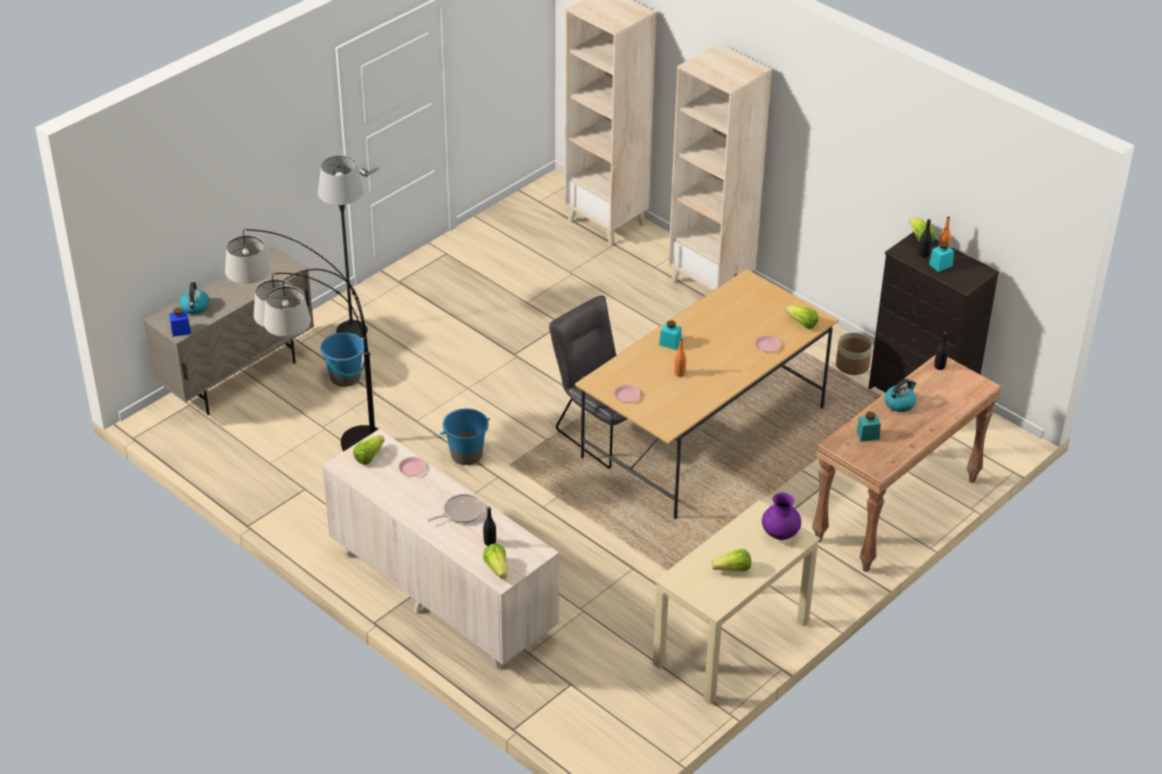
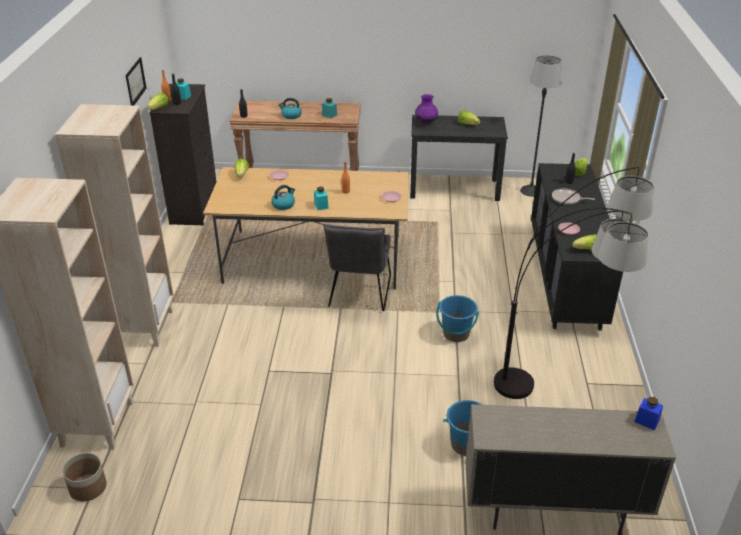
camera: 130 degrees left, 5 degrees down
kettle [179,282,209,314] -> kettle moved to [271,185,295,210]
floor lamp [318,156,368,338] -> floor lamp moved to [520,55,562,197]
beige dresser [322,429,559,670] -> black dresser [531,163,623,331]
beige desk [653,500,820,705] -> black desk [410,115,508,201]
planter [836,332,872,375] -> planter moved to [62,453,107,502]
none -> picture [125,57,146,106]

